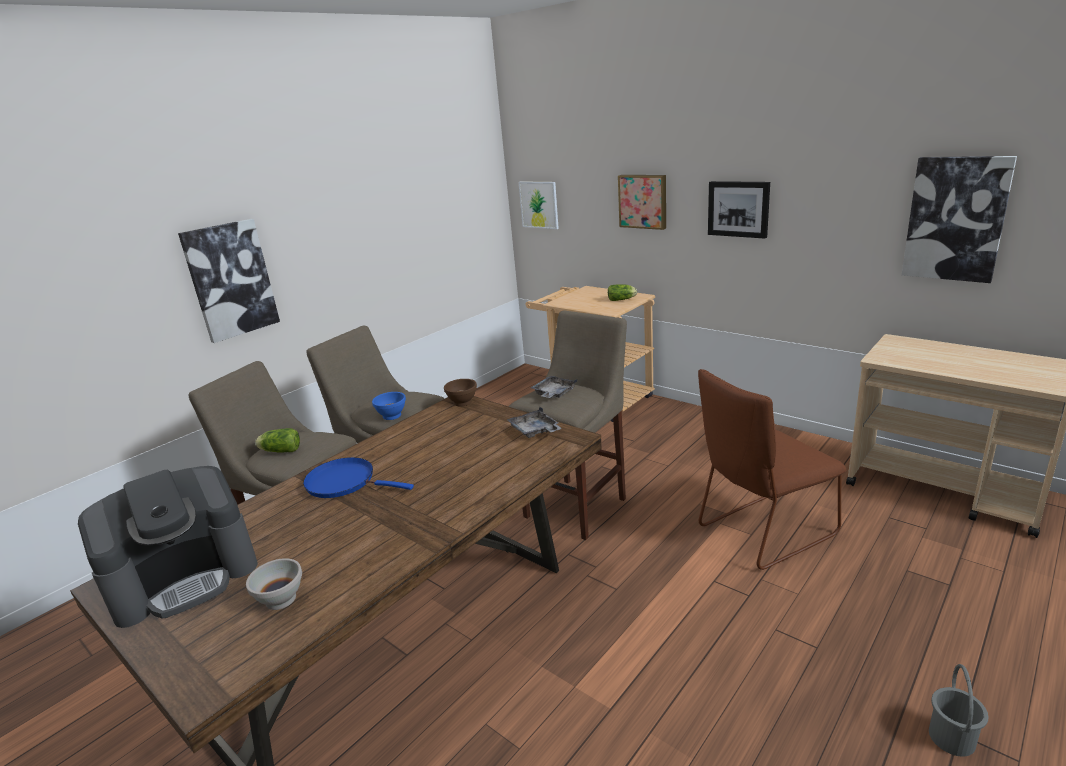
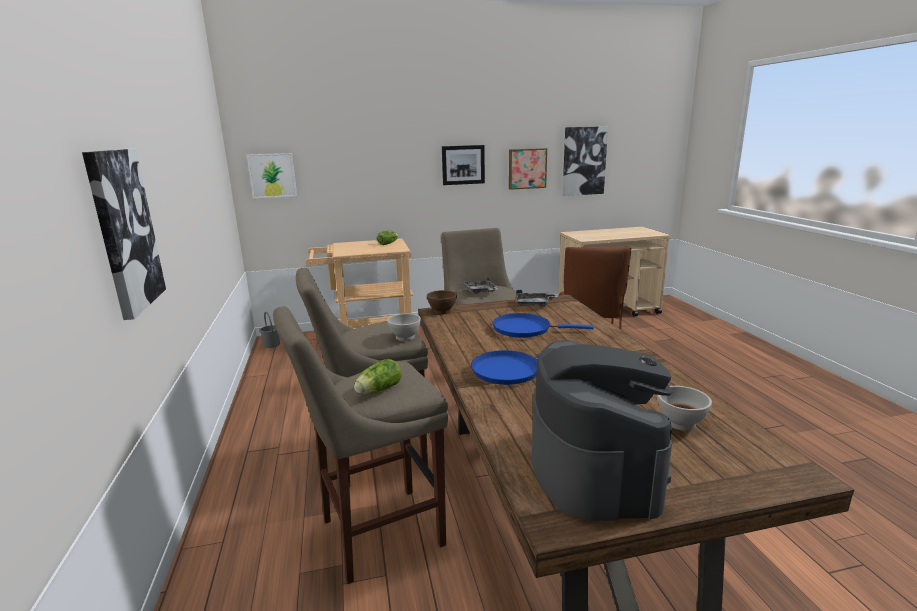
camera: 55 degrees left, 5 degrees down
blue bowl [372,392,406,420] -> white bowl [387,313,421,341]
picture [618,175,666,230] -> picture moved to [509,148,547,190]
grey bucket [929,664,989,757] -> grey bucket moved to [259,312,280,348]
none -> blue frying pan [493,313,594,338]

